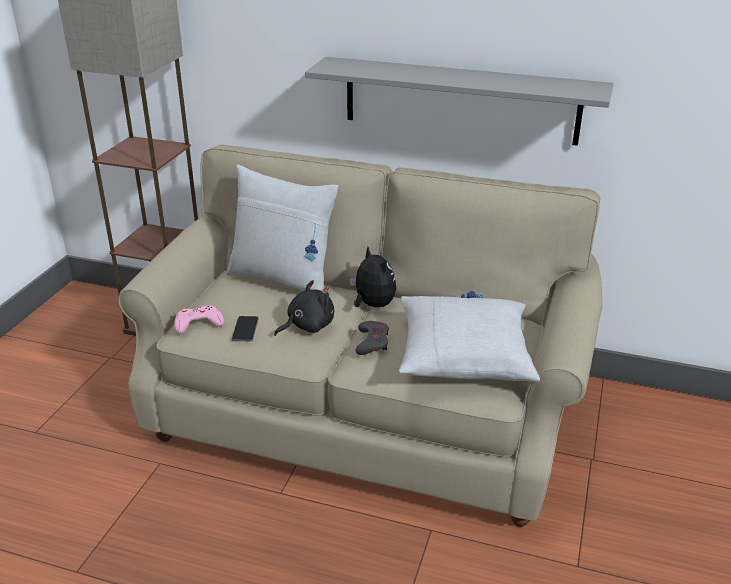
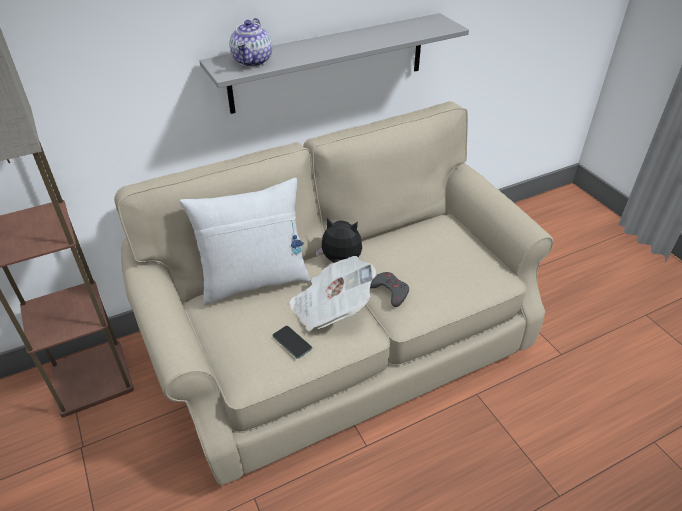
camera: 45 degrees left, 10 degrees up
pink game controller [174,305,224,333] -> none
black plush toy [274,280,334,336] -> newspaper [289,256,377,332]
grey pillow [399,291,540,382] -> none
none -> teapot [229,18,272,67]

